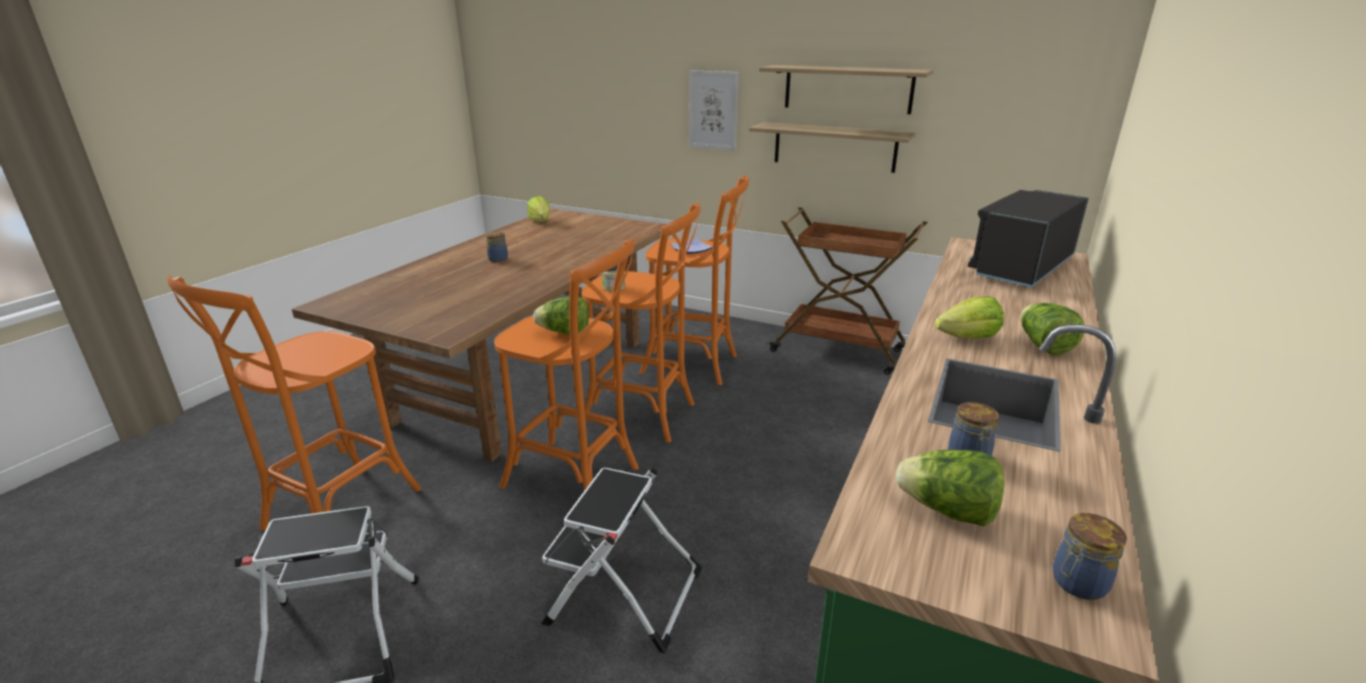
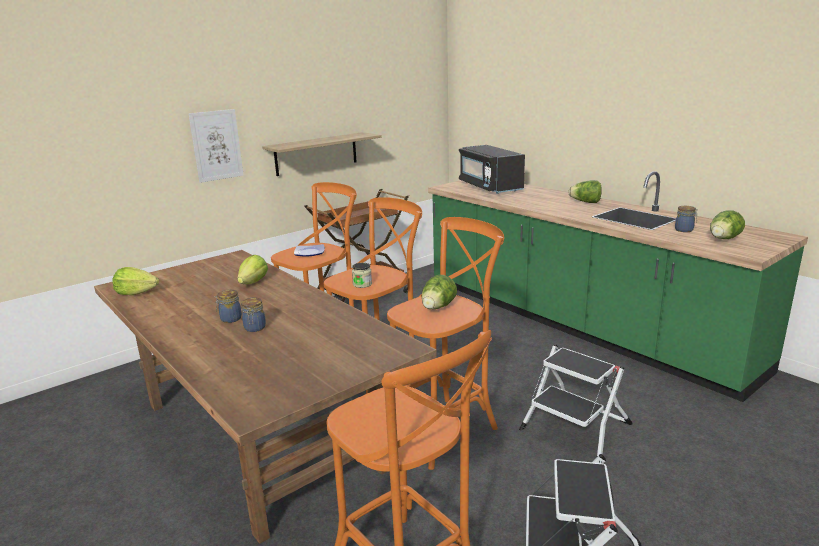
camera: 65 degrees left, 5 degrees down
shelf [759,65,934,114] -> none
lettuce [935,297,1004,339] -> lettuce moved to [237,255,268,284]
jar [1052,513,1127,600] -> jar moved to [241,297,266,332]

